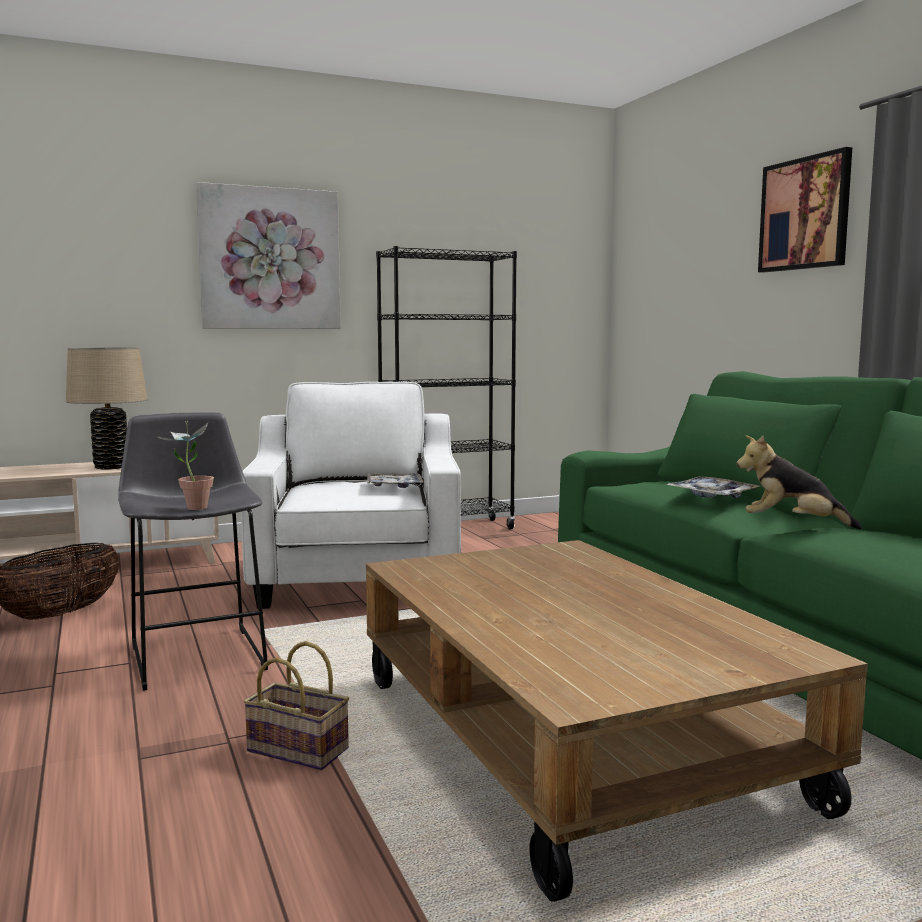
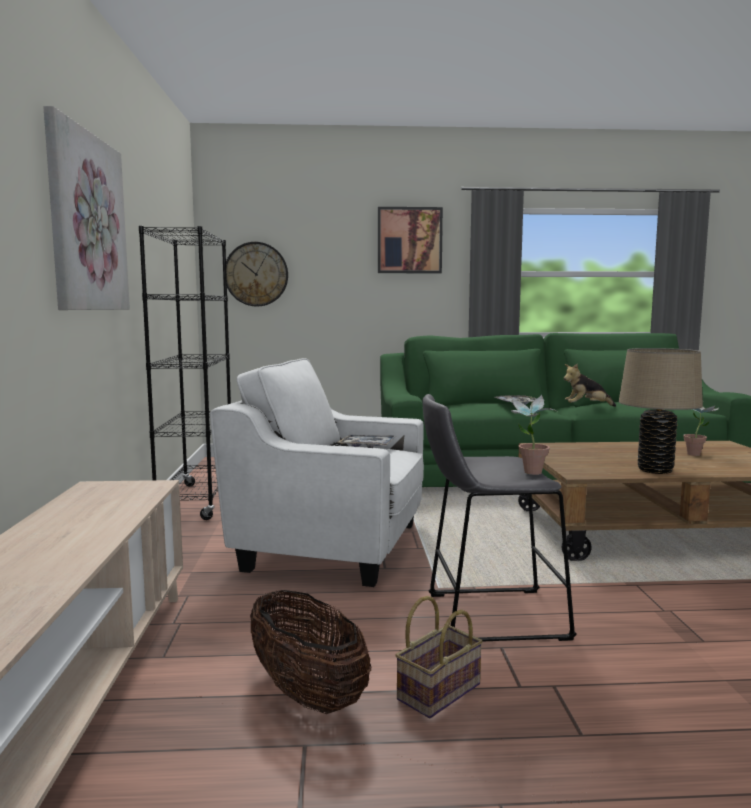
camera: 70 degrees left, 0 degrees up
beige table lamp [66,347,148,469] -> beige table lamp moved to [619,348,703,474]
basket [243,641,349,770] -> basket moved to [396,596,483,718]
plush toy [737,435,862,529] -> plush toy turned 45 degrees clockwise [564,364,616,407]
none -> wall clock [226,242,288,307]
none -> potted plant [683,406,719,456]

